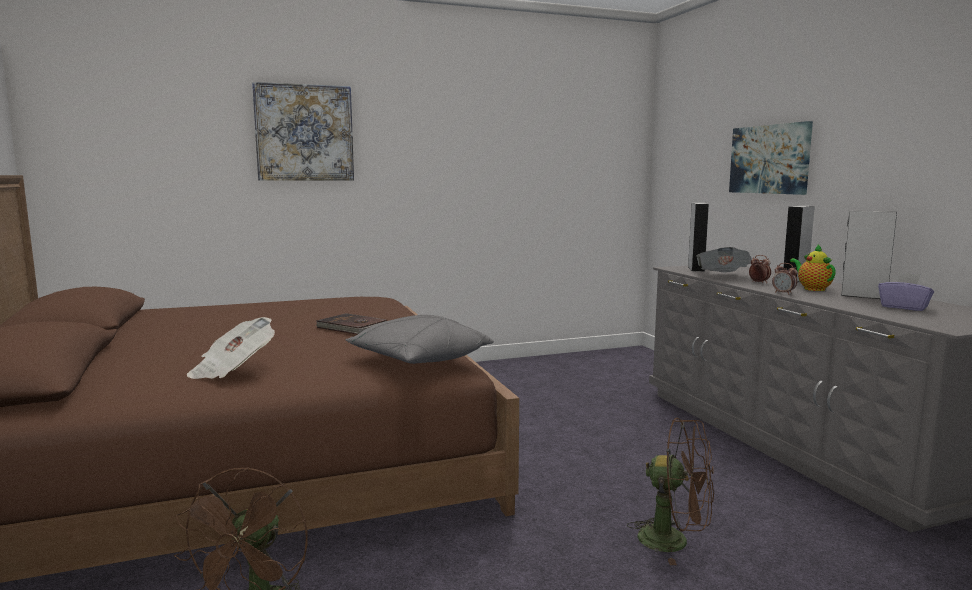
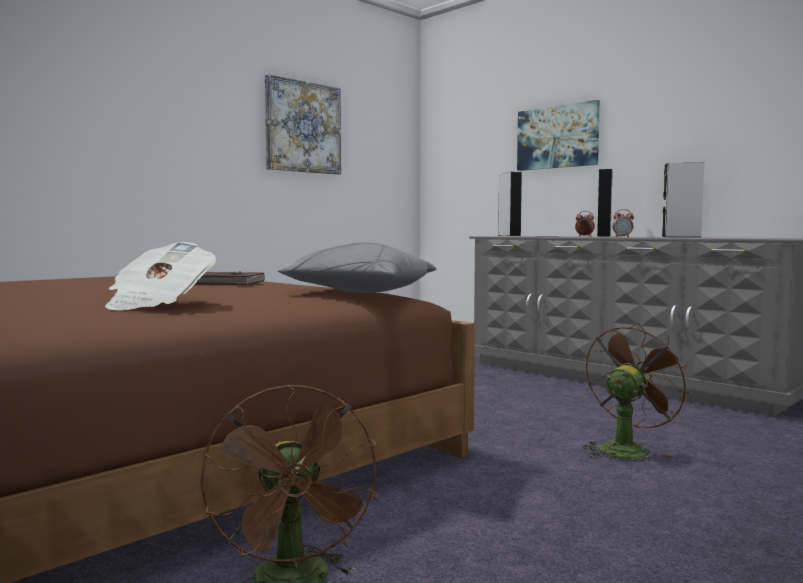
camera: 25 degrees left, 5 degrees down
picture [252,82,354,181] -> picture moved to [265,74,341,175]
brown fan [627,417,714,565] -> brown fan turned 45 degrees counterclockwise [582,323,691,460]
newspaper [696,247,752,272] -> none
teapot [790,244,836,291] -> none
purple tissue box [878,272,934,311] -> none

